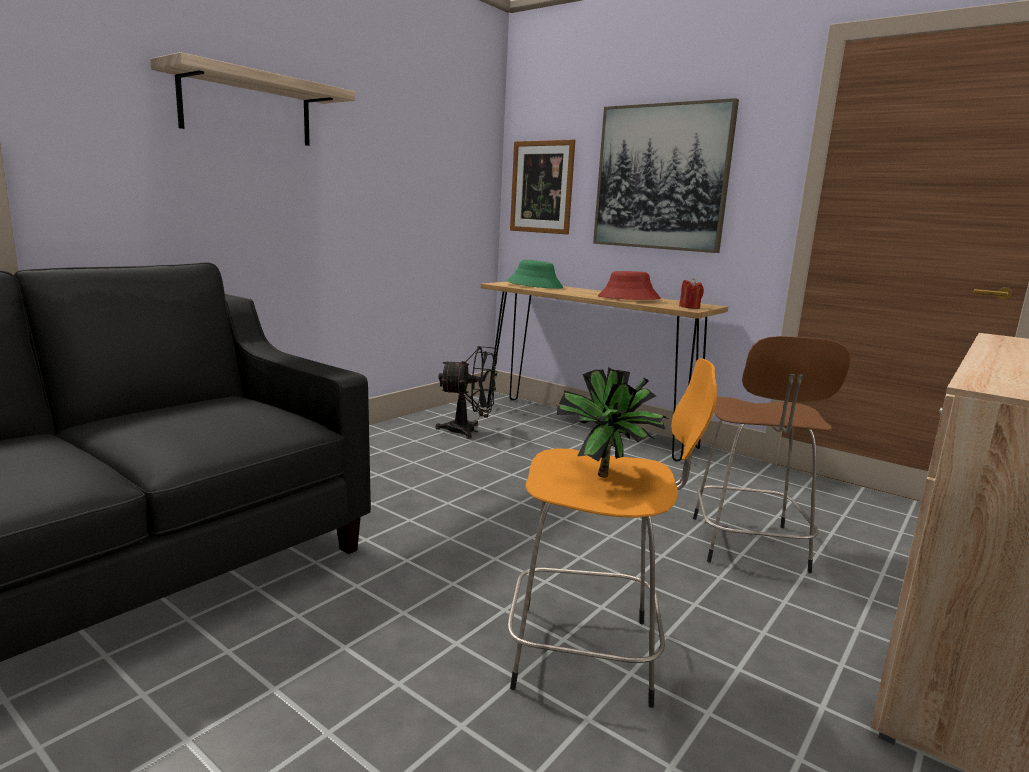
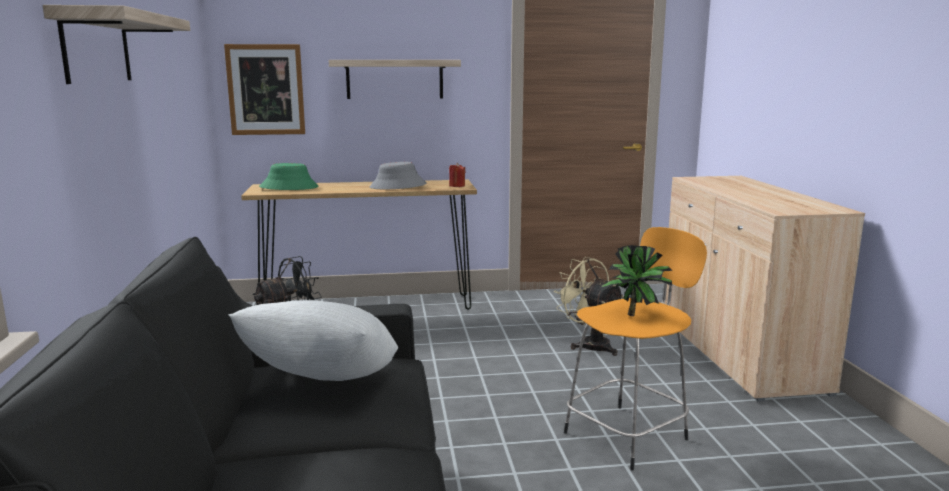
camera: 45 degrees left, 0 degrees up
picture [593,98,739,253] -> shelf [329,60,461,99]
red hat [598,271,661,300] -> grey hat [369,162,426,189]
brown stool [693,336,850,573] -> beige fan [554,257,624,356]
none -> white pillow [229,300,398,381]

